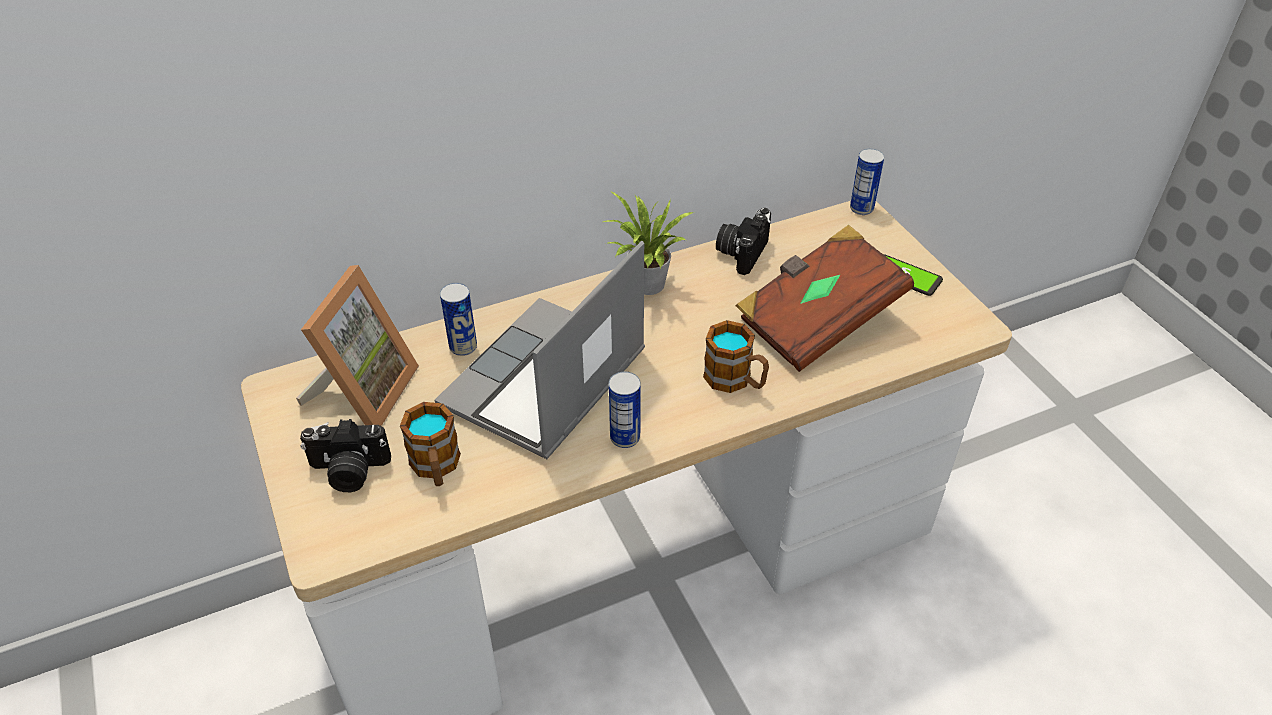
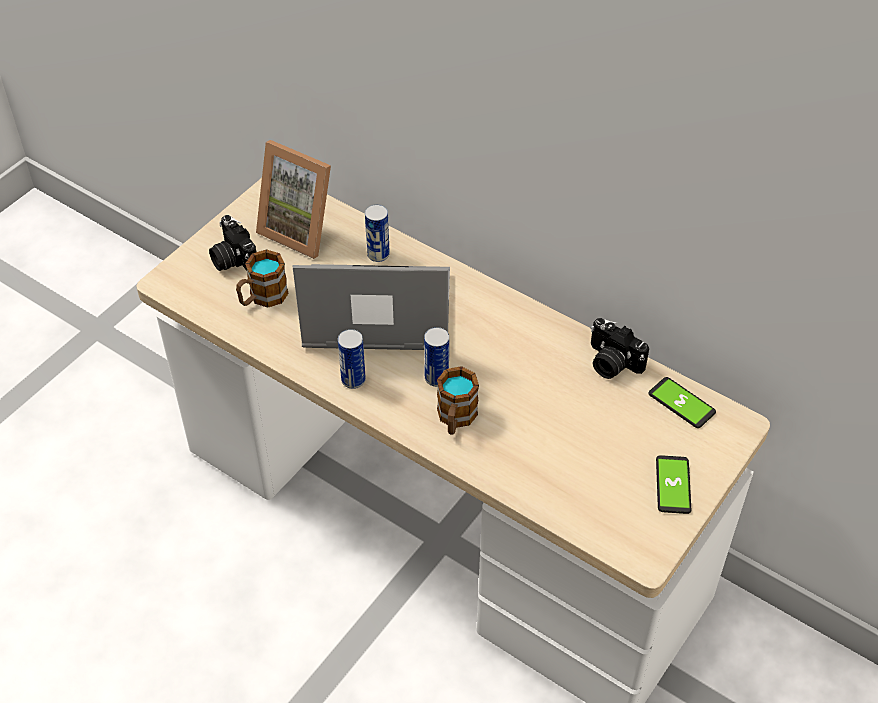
camera: 60 degrees right, 5 degrees up
picture frame [296,265,419,426] -> picture frame turned 45 degrees clockwise [256,140,331,259]
potted plant [603,191,694,295] -> none
camera [716,208,771,275] -> camera turned 135 degrees counterclockwise [591,318,649,379]
brown book [736,225,914,372] -> none
can [850,149,884,215] -> can moved to [424,327,449,387]
none -> phone [648,377,716,428]

